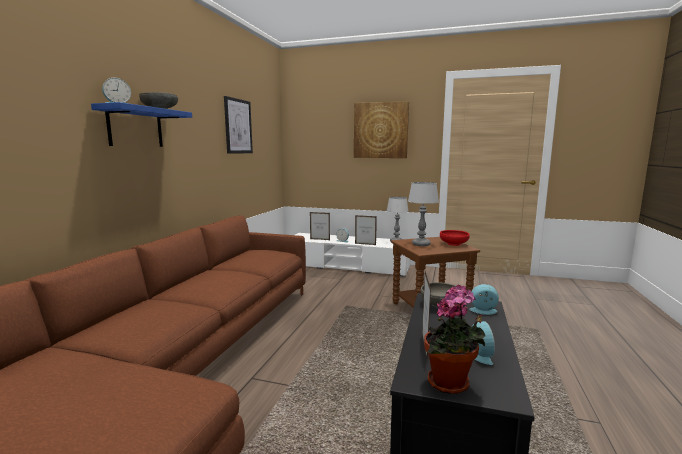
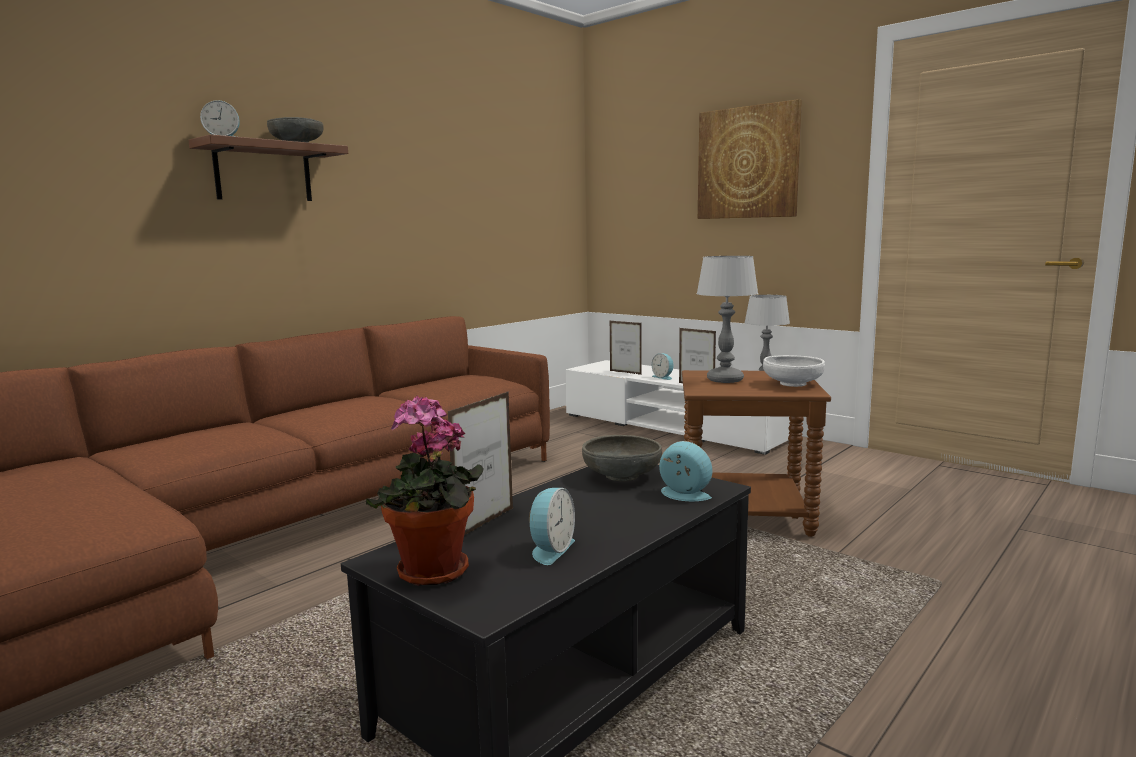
camera: 25 degrees right, 0 degrees up
blue shelf [91,102,192,147] -> brown shelf [188,134,348,201]
picture [224,96,253,154] -> none
red bowl [440,230,470,246] -> white bowl [763,355,825,387]

